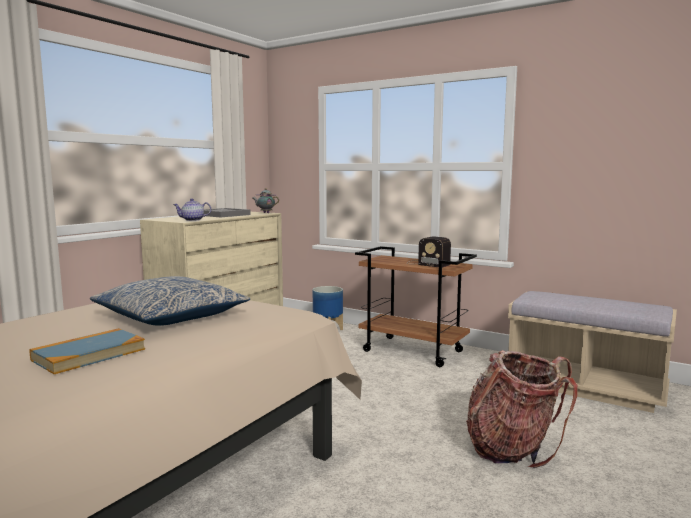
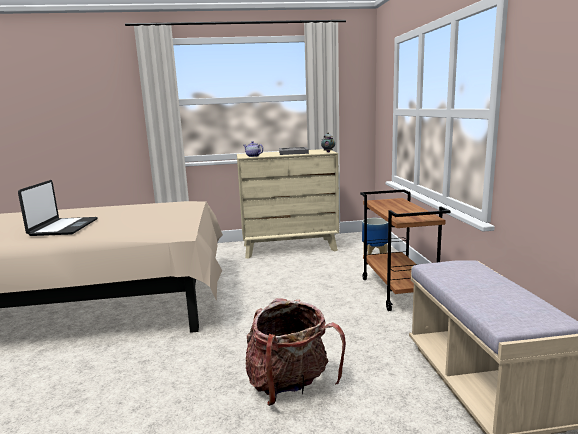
camera: 50 degrees right, 5 degrees up
book [29,328,145,374] -> laptop [18,180,98,236]
pillow [90,276,250,326] -> none
radio [407,236,451,268] -> none

